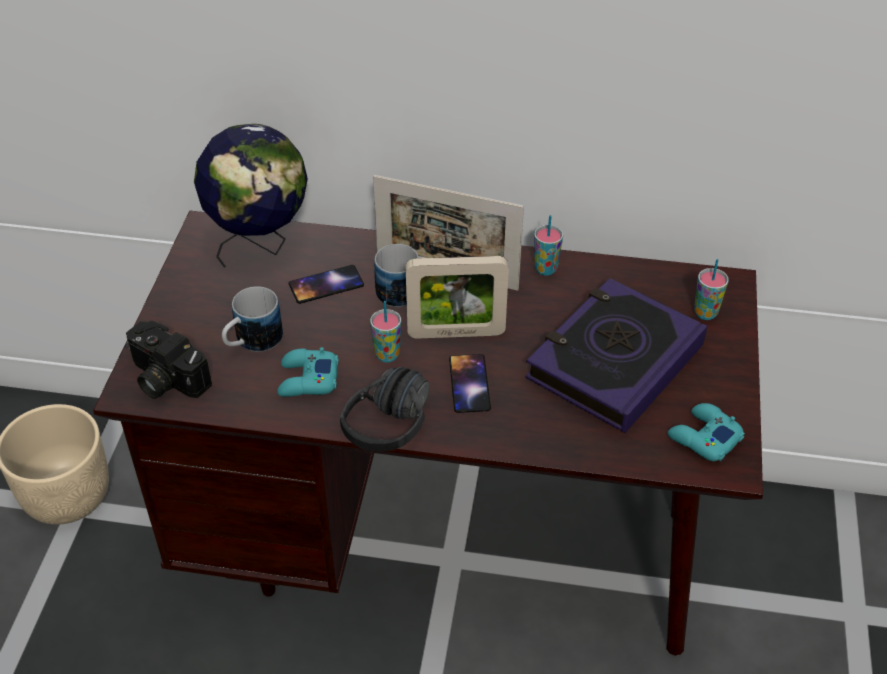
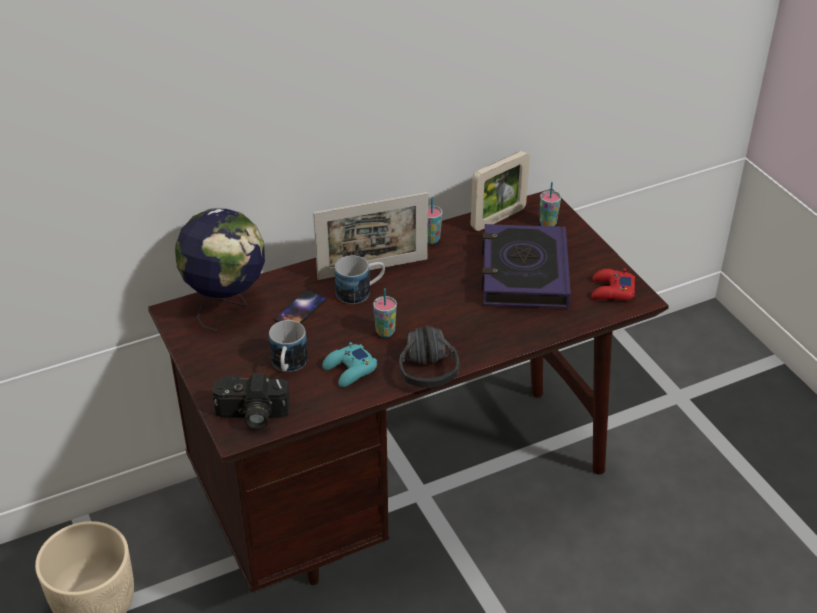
camera: 35 degrees left, 5 degrees down
picture frame [406,256,509,339] -> picture frame moved to [470,151,530,231]
phone [449,354,491,413] -> none
turquoise game controller [668,403,745,461] -> red game controller [591,268,635,301]

